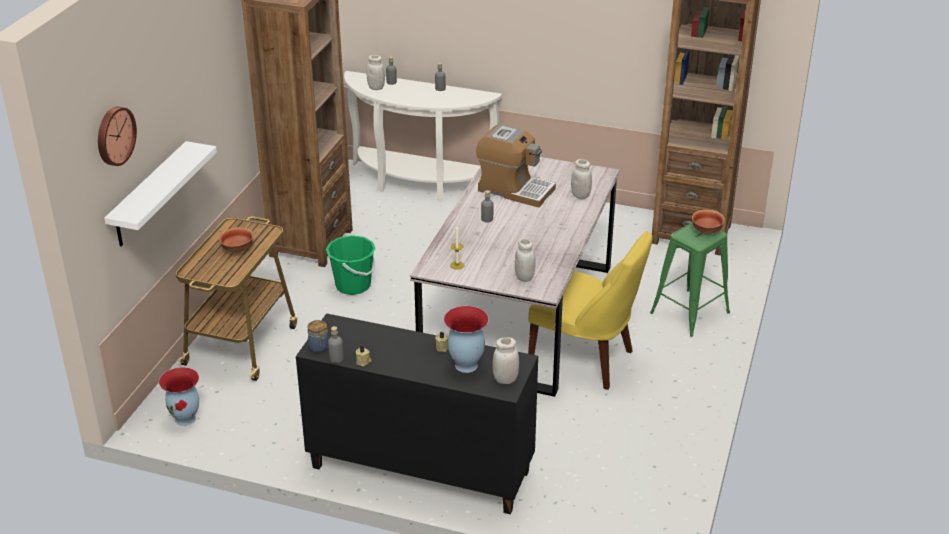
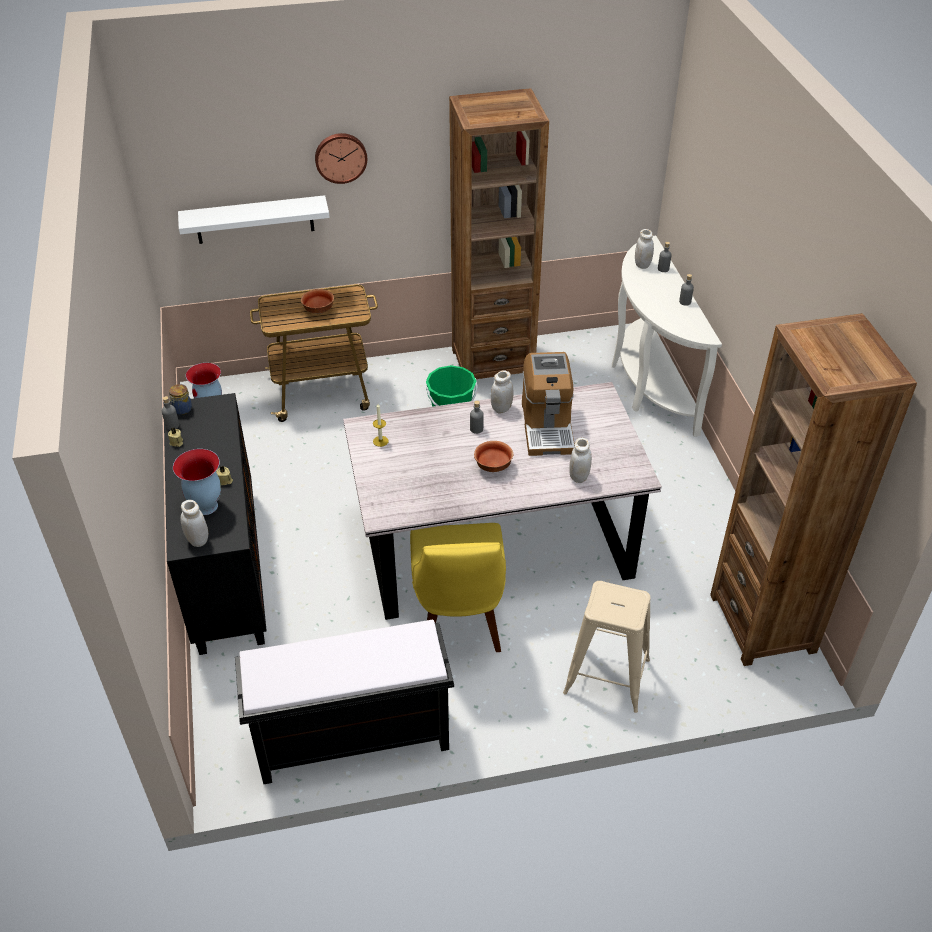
camera: 60 degrees right, 10 degrees up
wall clock [98,107,137,166] -> wall clock moved to [315,133,367,184]
white jar [515,238,536,282] -> white jar moved to [491,370,514,414]
green stool [650,222,730,337] -> beige stool [563,581,651,713]
bowl [692,210,725,234] -> bowl moved to [474,441,513,472]
none -> black bench [235,619,454,785]

